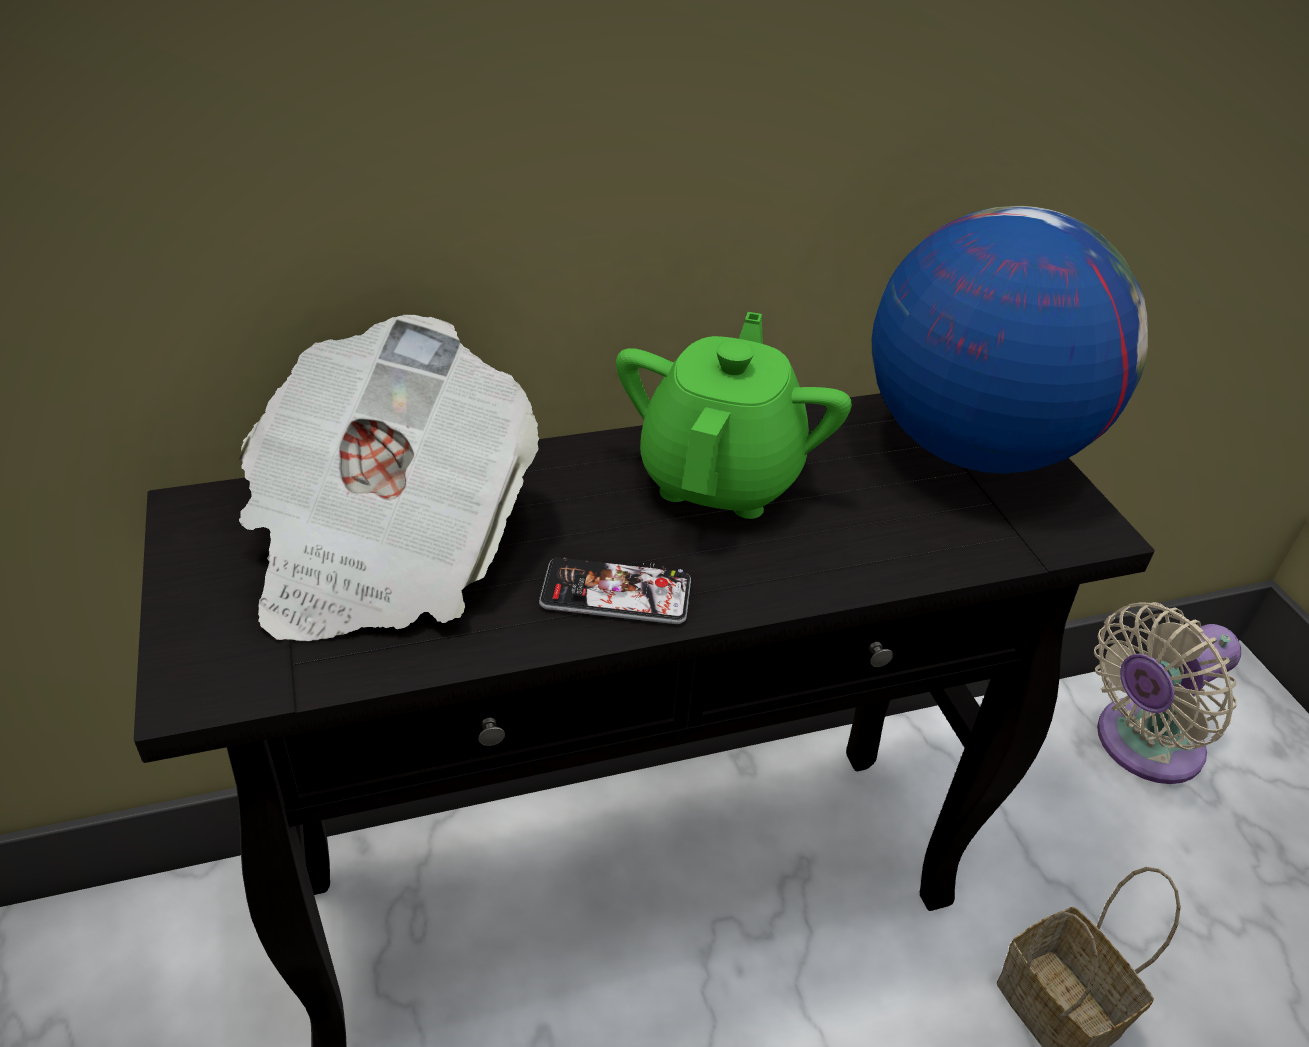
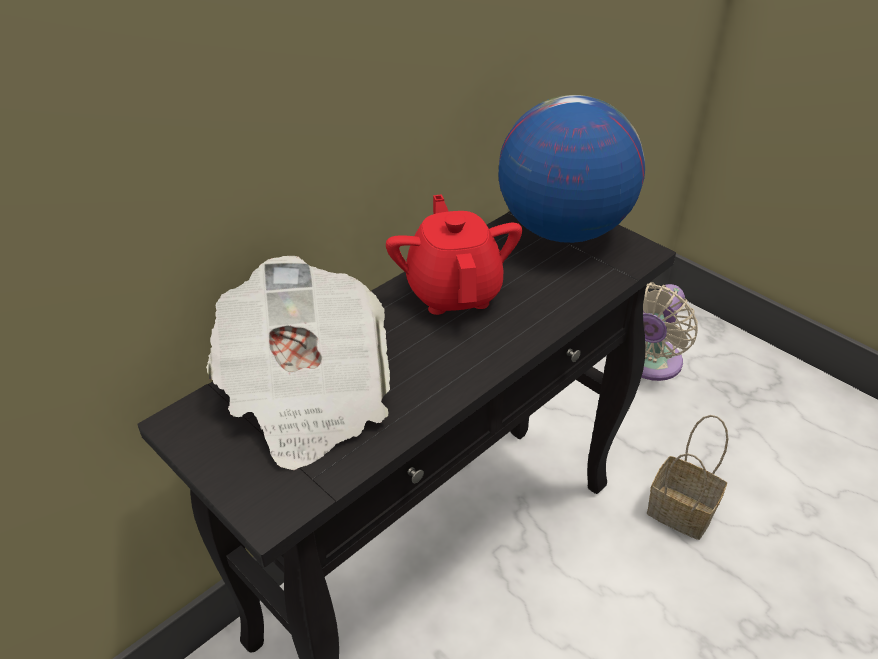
camera: 25 degrees left, 0 degrees up
phone [539,558,691,624] -> none
green teapot [616,312,852,519] -> red teapot [386,194,522,315]

